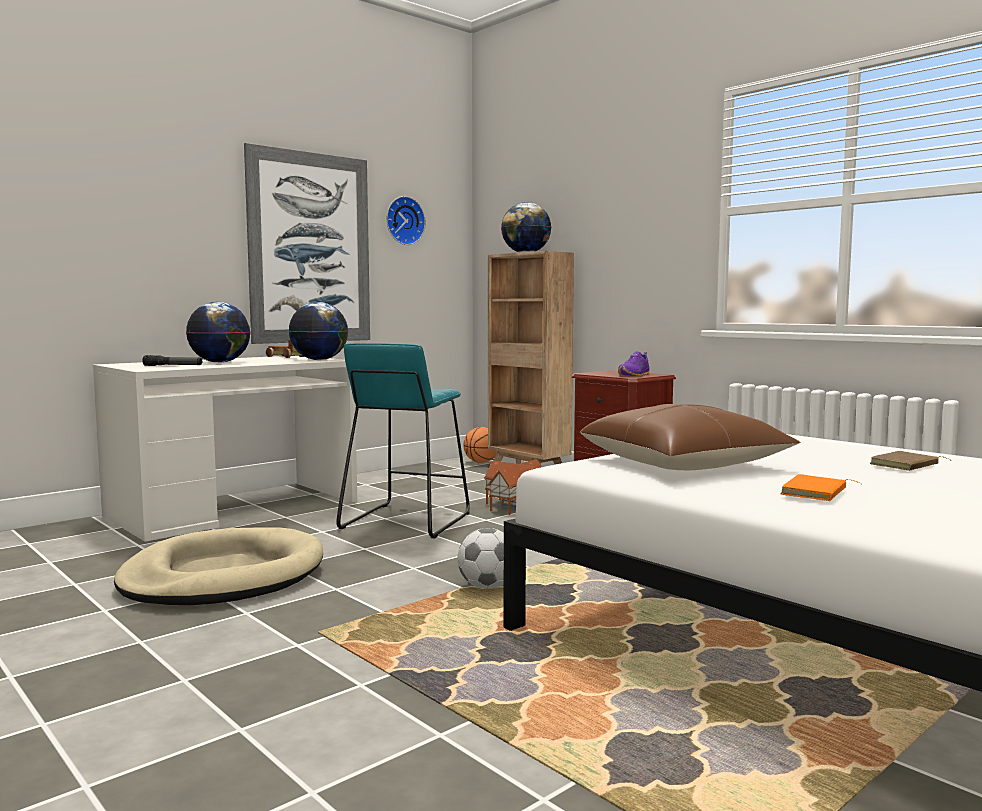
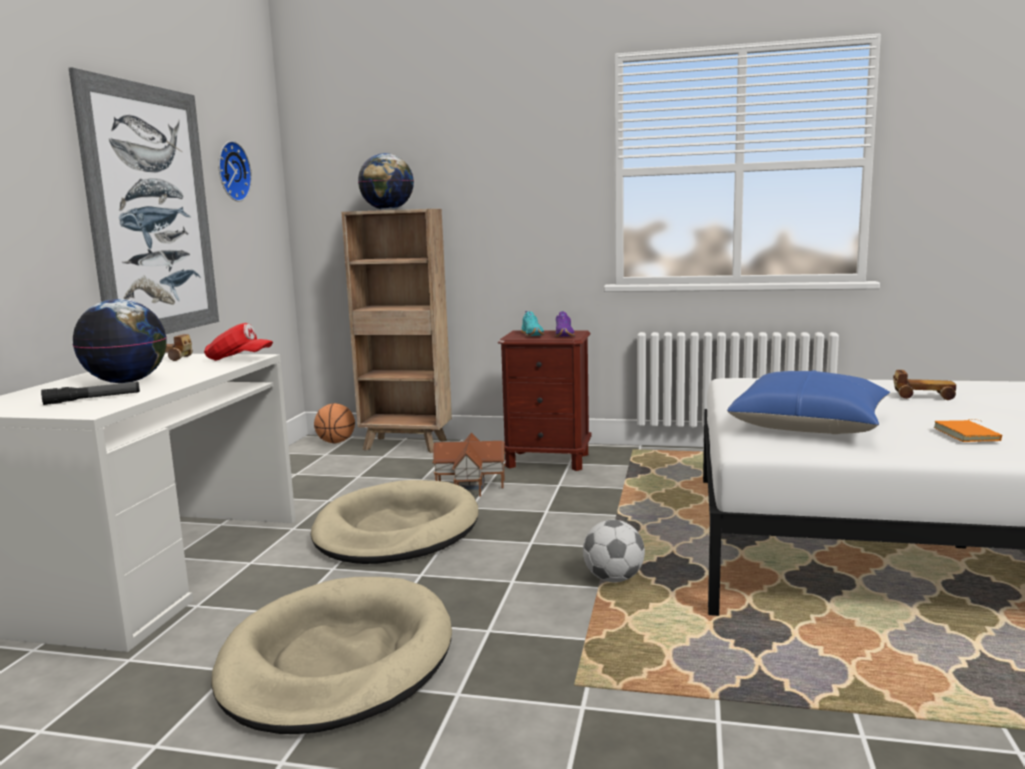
camera: 35 degrees left, 5 degrees up
globe [289,302,348,360] -> red cap [204,323,273,361]
turquoise stool [336,343,470,538] -> beige dog bed [311,480,479,564]
brown pillow [580,404,801,470] -> blue pillow [727,370,890,434]
brown book [870,451,952,471] -> toy car [893,370,956,400]
none -> turquoise shoe [521,311,545,336]

